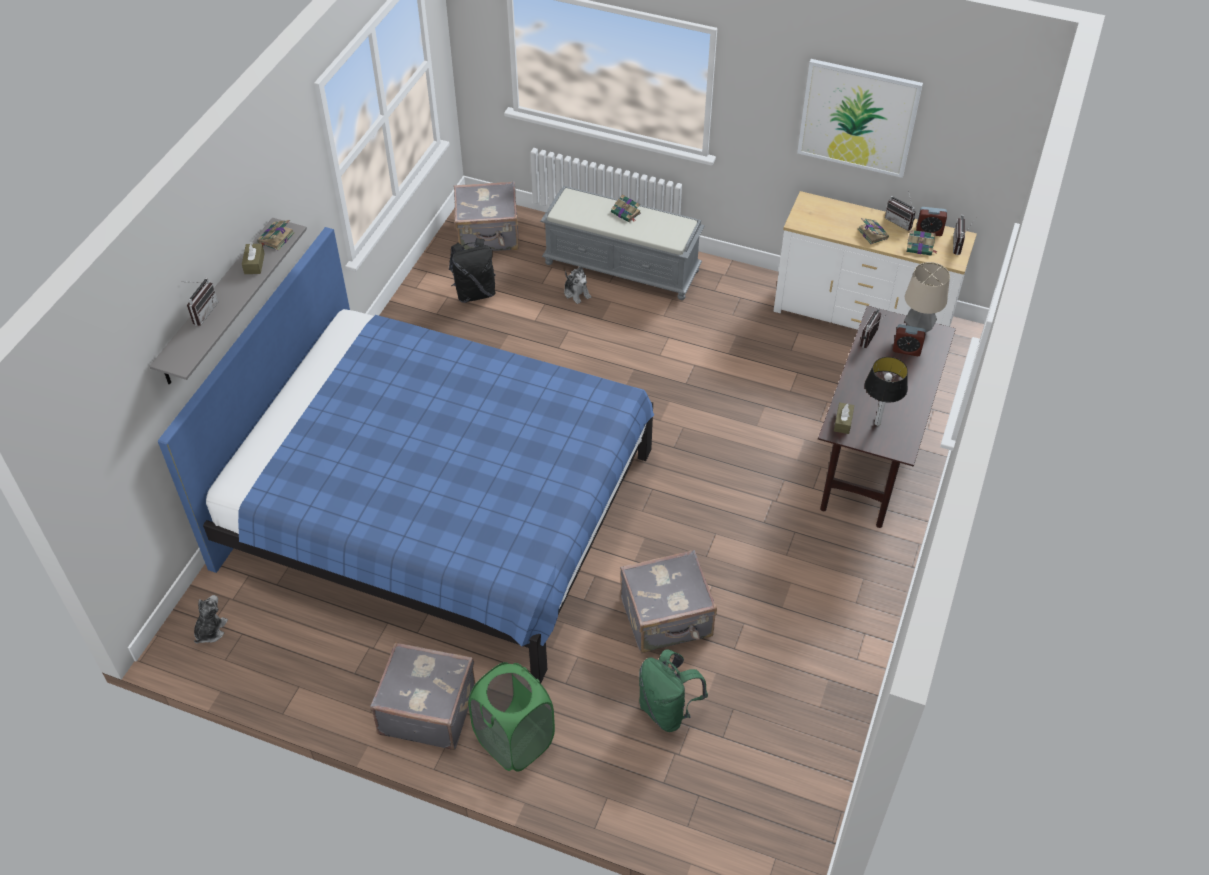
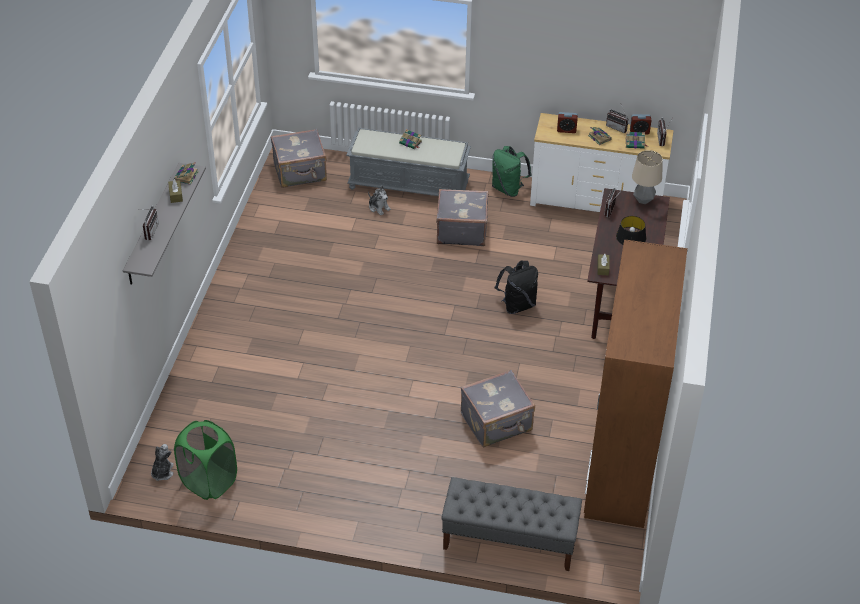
camera: 10 degrees left, 5 degrees down
blue bed [158,227,654,683] -> none
grey suitcase [370,642,475,750] -> grey suitcase moved to [436,189,488,246]
black backpack [449,238,496,303] -> black backpack moved to [495,261,538,314]
green laundry basket [468,662,555,772] -> green laundry basket moved to [174,420,237,500]
green backpack [639,650,708,732] -> green backpack moved to [492,146,531,197]
picture [797,59,923,178] -> none
alarm clock [893,324,926,356] -> alarm clock moved to [557,112,578,133]
none -> grey bench [441,477,582,571]
none -> brown wardrobe [584,240,688,528]

